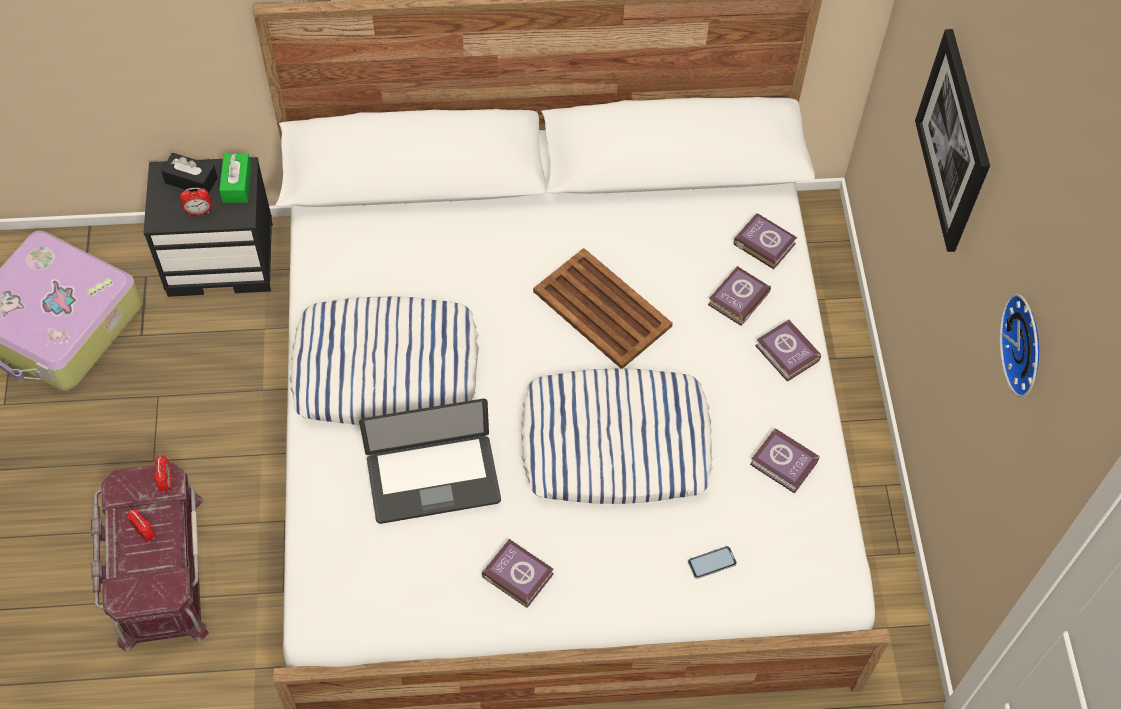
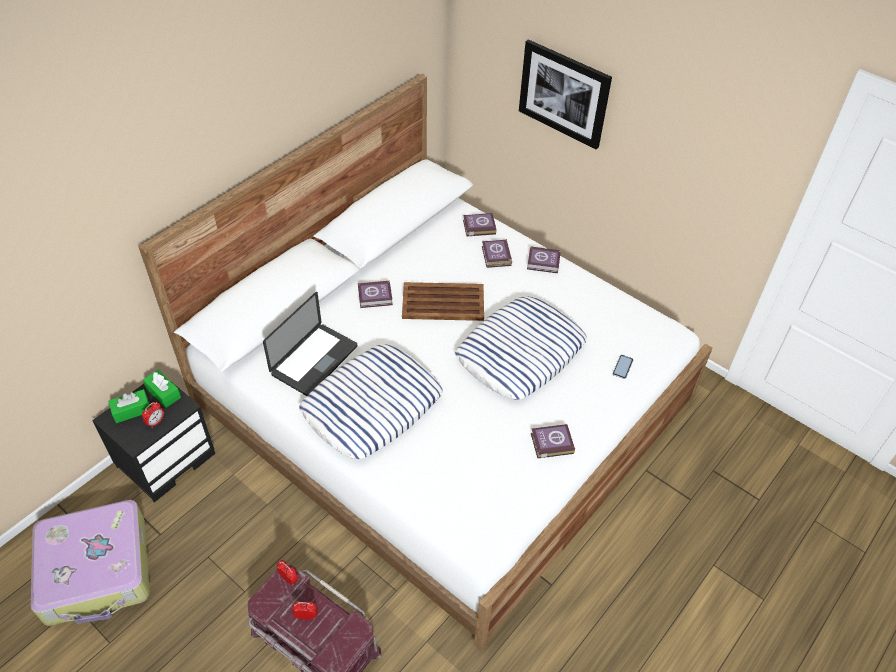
camera: 45 degrees left, 10 degrees down
black tissue box [161,153,218,194] -> green tissue box [108,389,150,423]
laptop [359,399,501,524] -> laptop moved to [263,292,357,396]
book [750,428,820,494] -> book moved to [358,281,393,308]
wall clock [1000,294,1039,397] -> none

